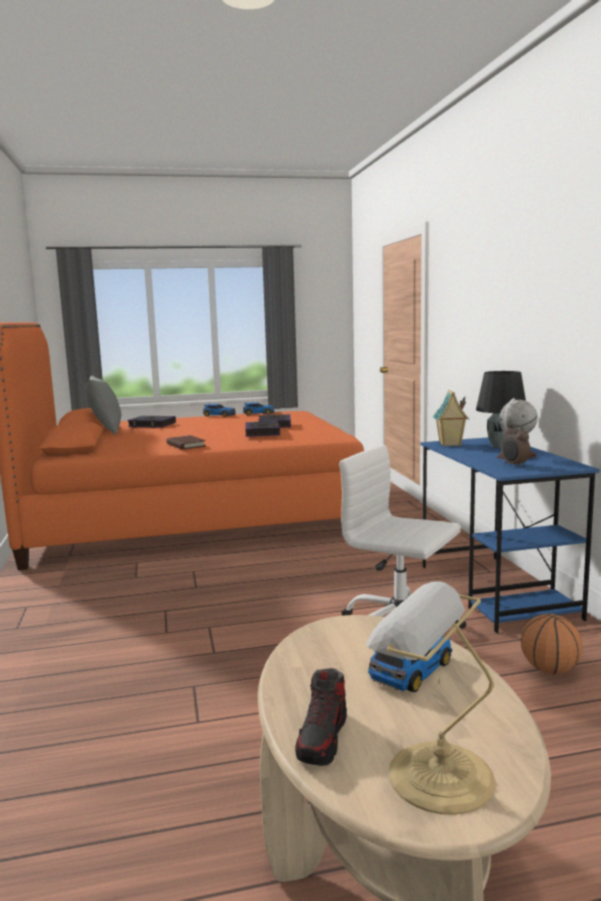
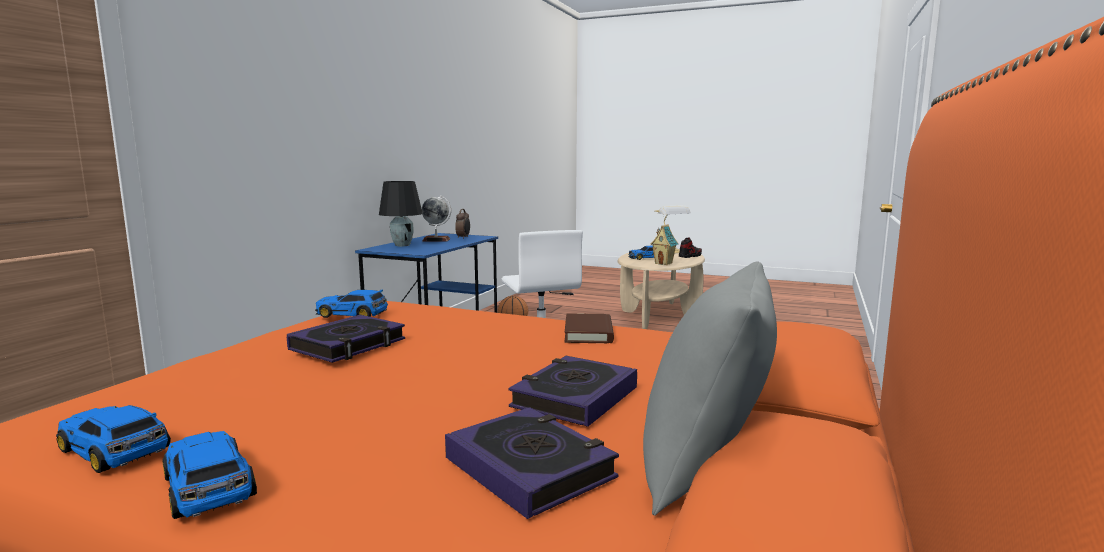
camera: 145 degrees left, 0 degrees up
book [245,421,280,437] -> book moved to [509,356,637,427]
toy house [433,390,469,446] -> toy house moved to [650,224,678,265]
none -> toy car [315,289,388,318]

